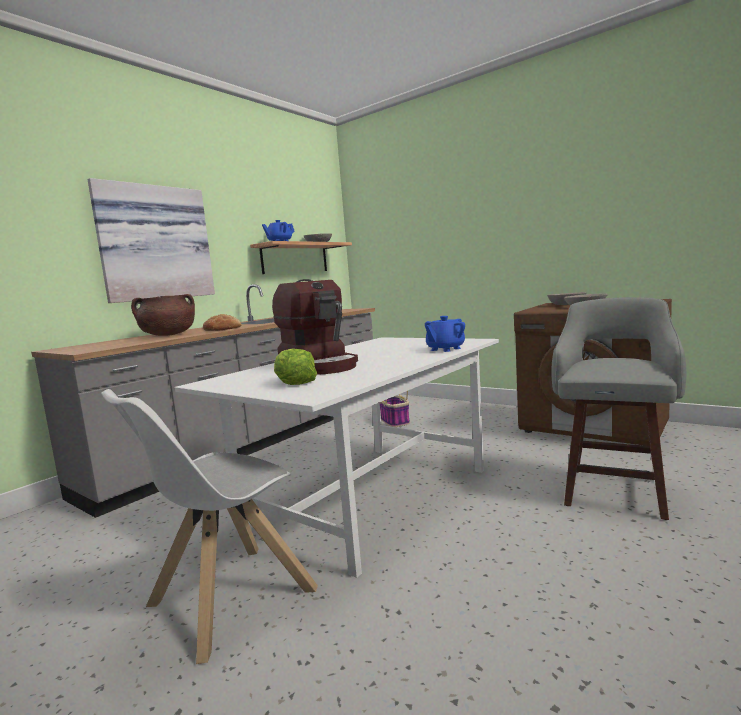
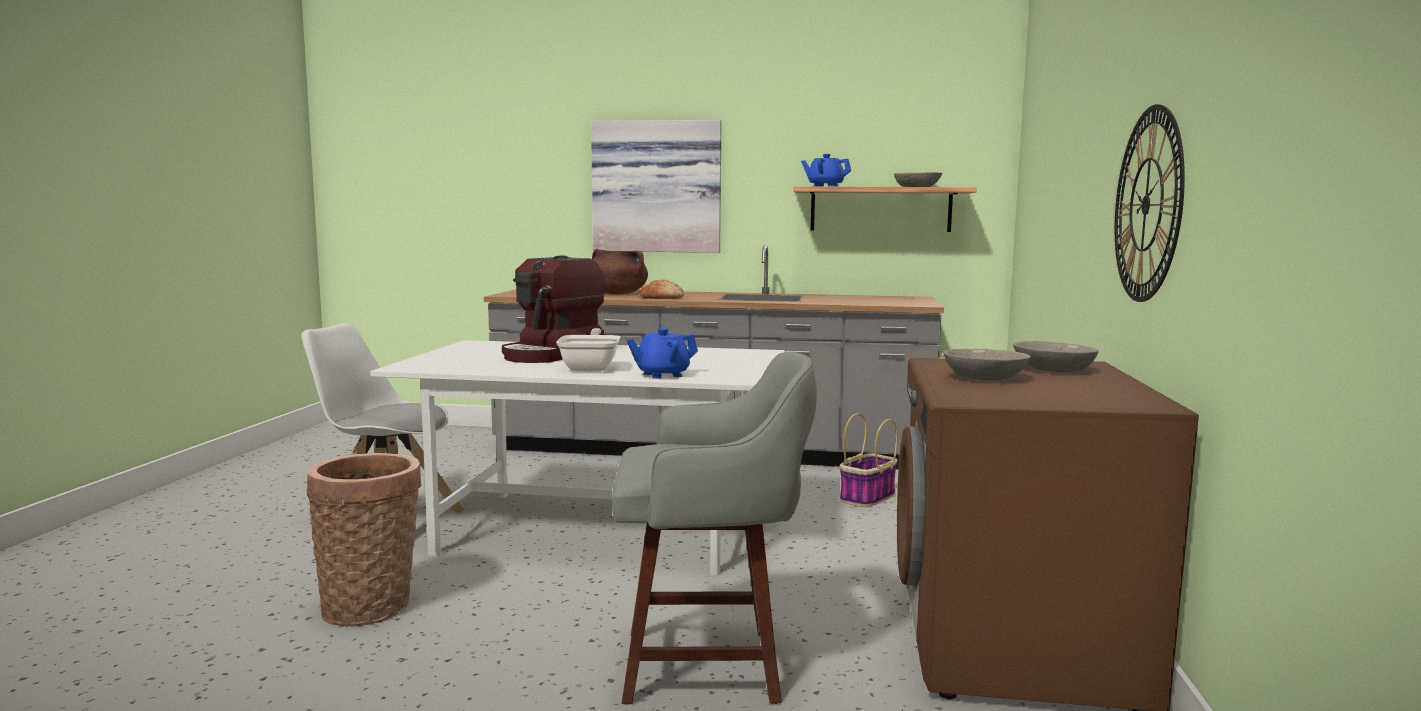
camera: 60 degrees right, 0 degrees up
lettuce [274,348,317,385] -> none
blue teapot [425,316,465,352] -> blue teapot turned 45 degrees counterclockwise [627,328,698,379]
none -> basket [306,453,422,627]
none -> frying pan [556,328,620,372]
none -> wall clock [1115,104,1185,302]

